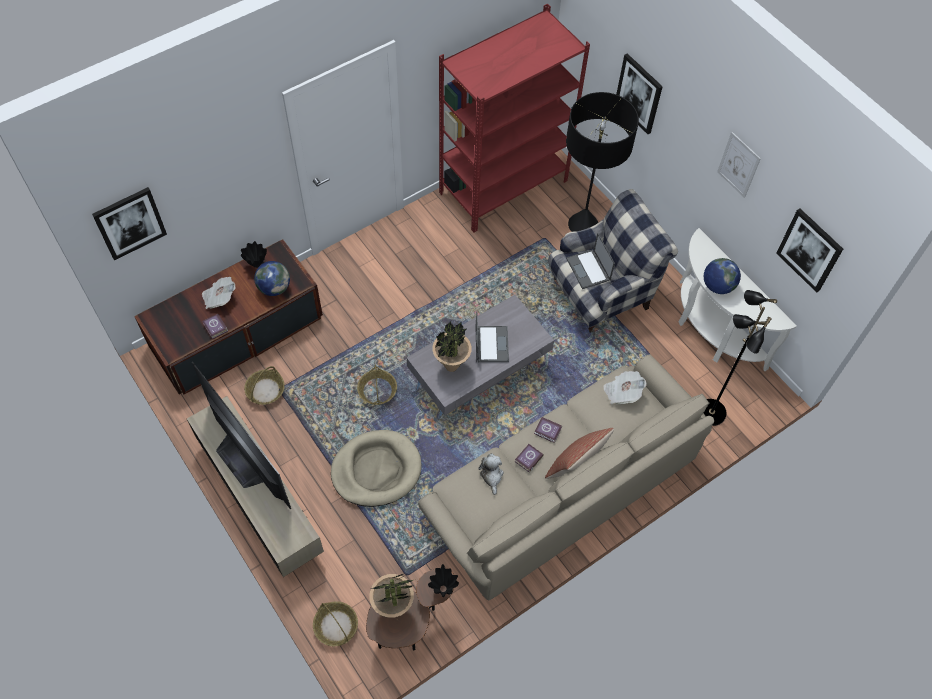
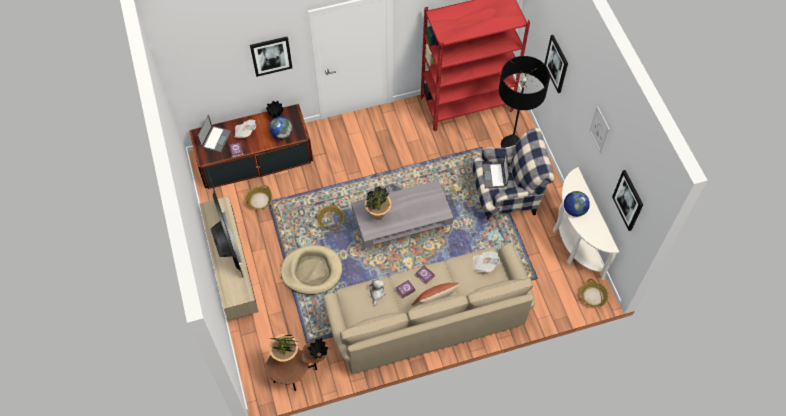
camera: 20 degrees right, 0 degrees up
picture [92,187,167,261] -> picture moved to [250,37,292,77]
basket [313,601,358,646] -> basket moved to [580,279,609,307]
laptop [476,311,509,362] -> laptop moved to [198,114,231,153]
black floor lamp [704,290,777,426] -> none

